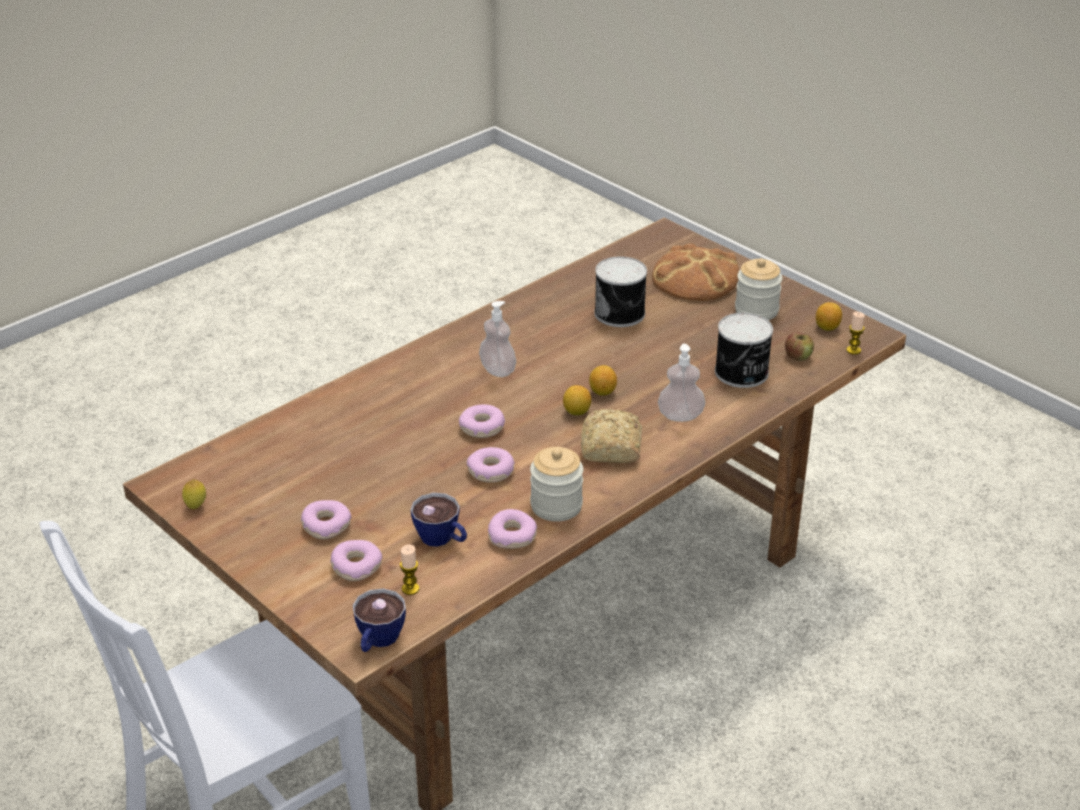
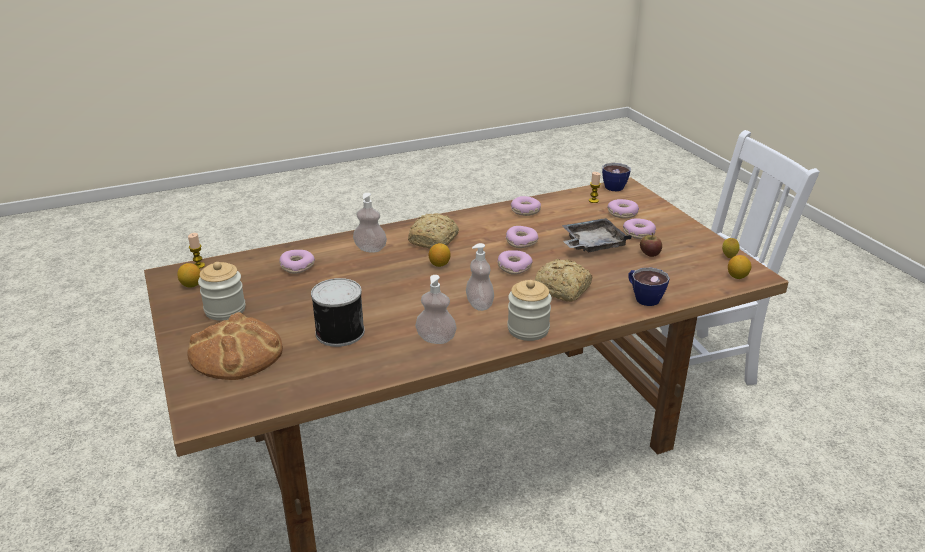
camera: 160 degrees left, 5 degrees down
cup [411,493,467,547] -> cup moved to [629,268,670,306]
jar [530,447,583,522] -> jar moved to [507,280,552,341]
lemon [589,365,617,396] -> lemon moved to [728,255,751,279]
can [715,313,773,388] -> donut [279,250,315,274]
apple [785,332,814,361] -> apple moved to [640,233,662,257]
none -> soap dispenser [415,275,457,344]
none -> bread [535,259,592,302]
none -> grey tray [562,218,632,252]

